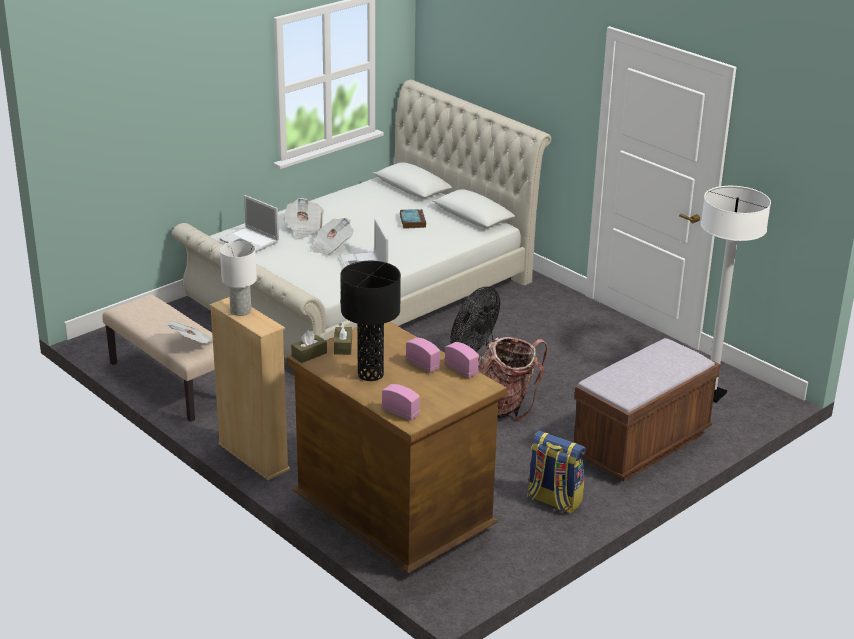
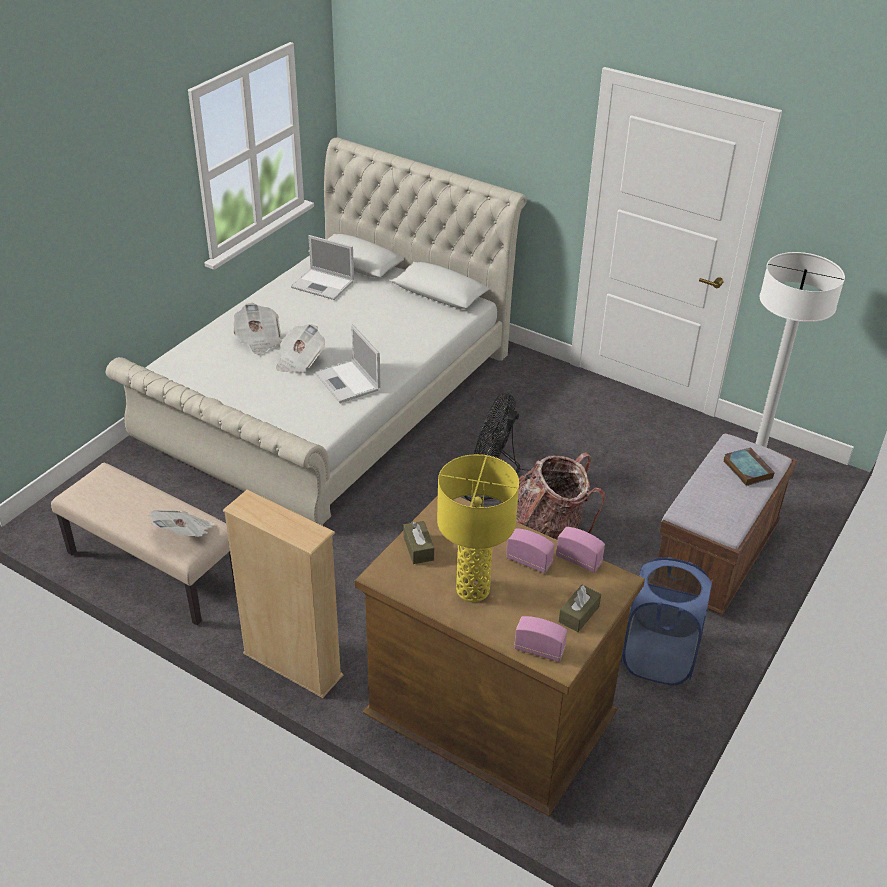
camera: 15 degrees left, 10 degrees up
laptop [220,195,279,253] -> laptop moved to [291,235,354,300]
white table lamp [220,241,257,316] -> none
brown tissue box [291,330,327,363] -> brown tissue box moved to [559,585,601,632]
black table lamp [340,261,401,381] -> yellow table lamp [437,454,519,602]
book [400,209,426,229] -> book moved to [724,447,775,486]
backpack [527,431,586,514] -> blue laundry basket [621,557,713,685]

